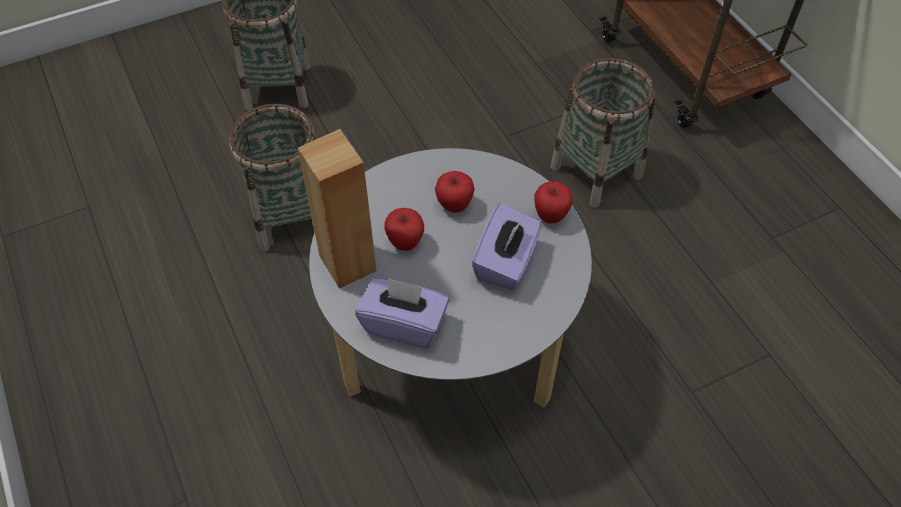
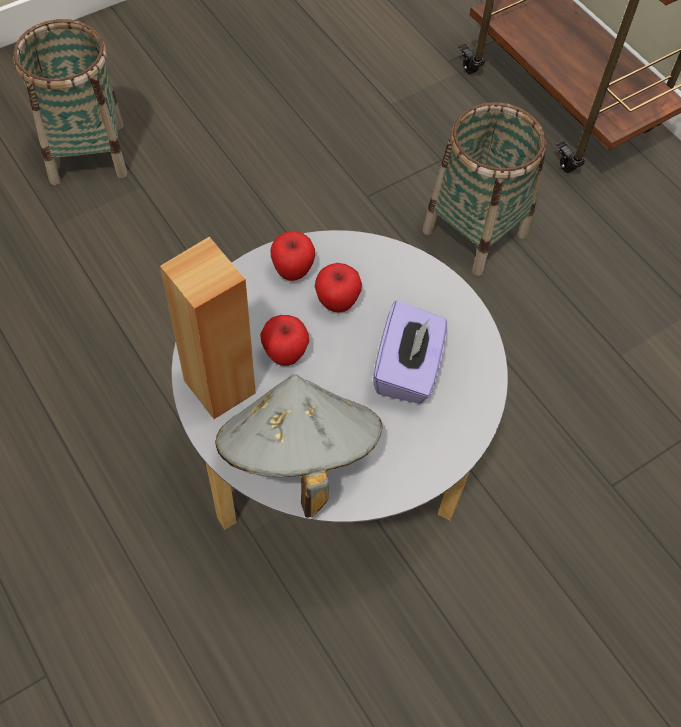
camera: 10 degrees left, 5 degrees up
basket [229,104,315,251] -> none
purple tissue box [355,277,449,348] -> grey hat [215,374,383,518]
apple [534,181,573,223] -> apple moved to [270,231,315,281]

